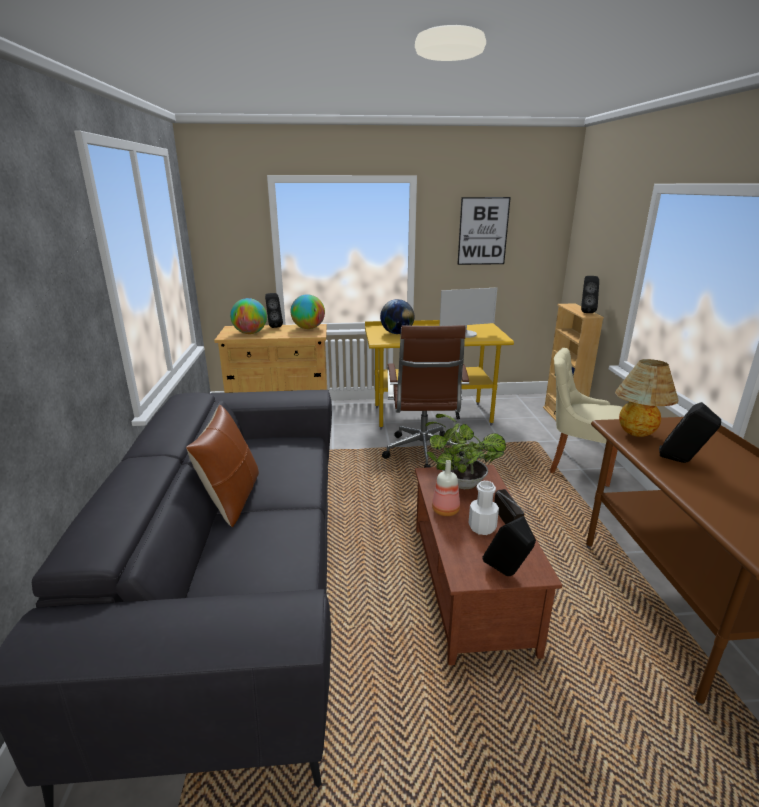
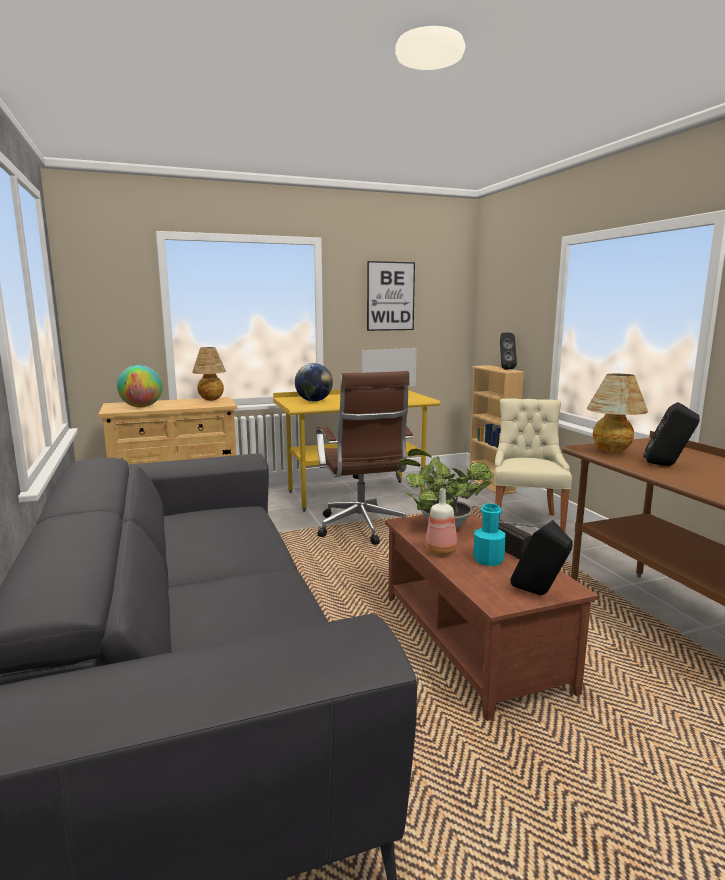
camera: 15 degrees left, 10 degrees down
brown pillow [186,405,259,527] -> none
black speaker [265,293,283,328] -> none
globe [290,294,325,329] -> table lamp [192,347,226,401]
white bottle [468,481,499,535] -> turquoise bottle [473,504,506,566]
beige chair [550,348,623,487] -> beige chair turned 90 degrees clockwise [494,398,572,532]

